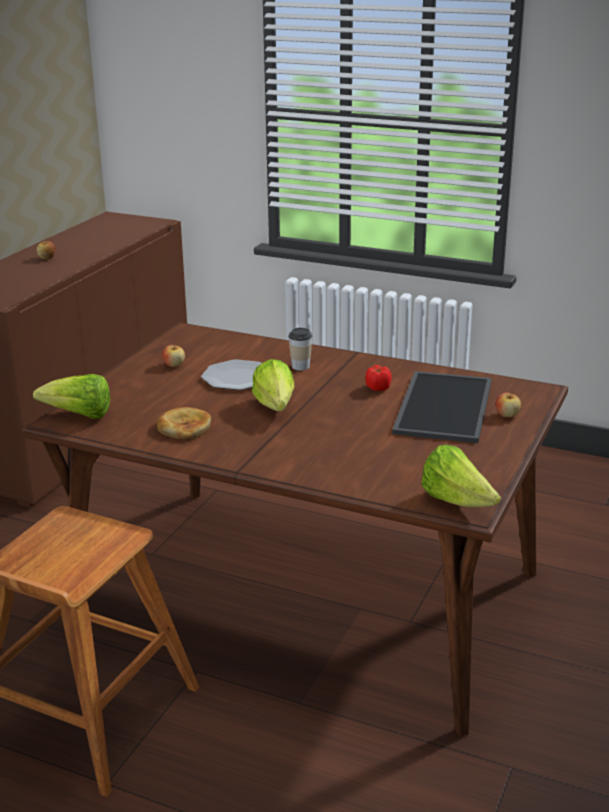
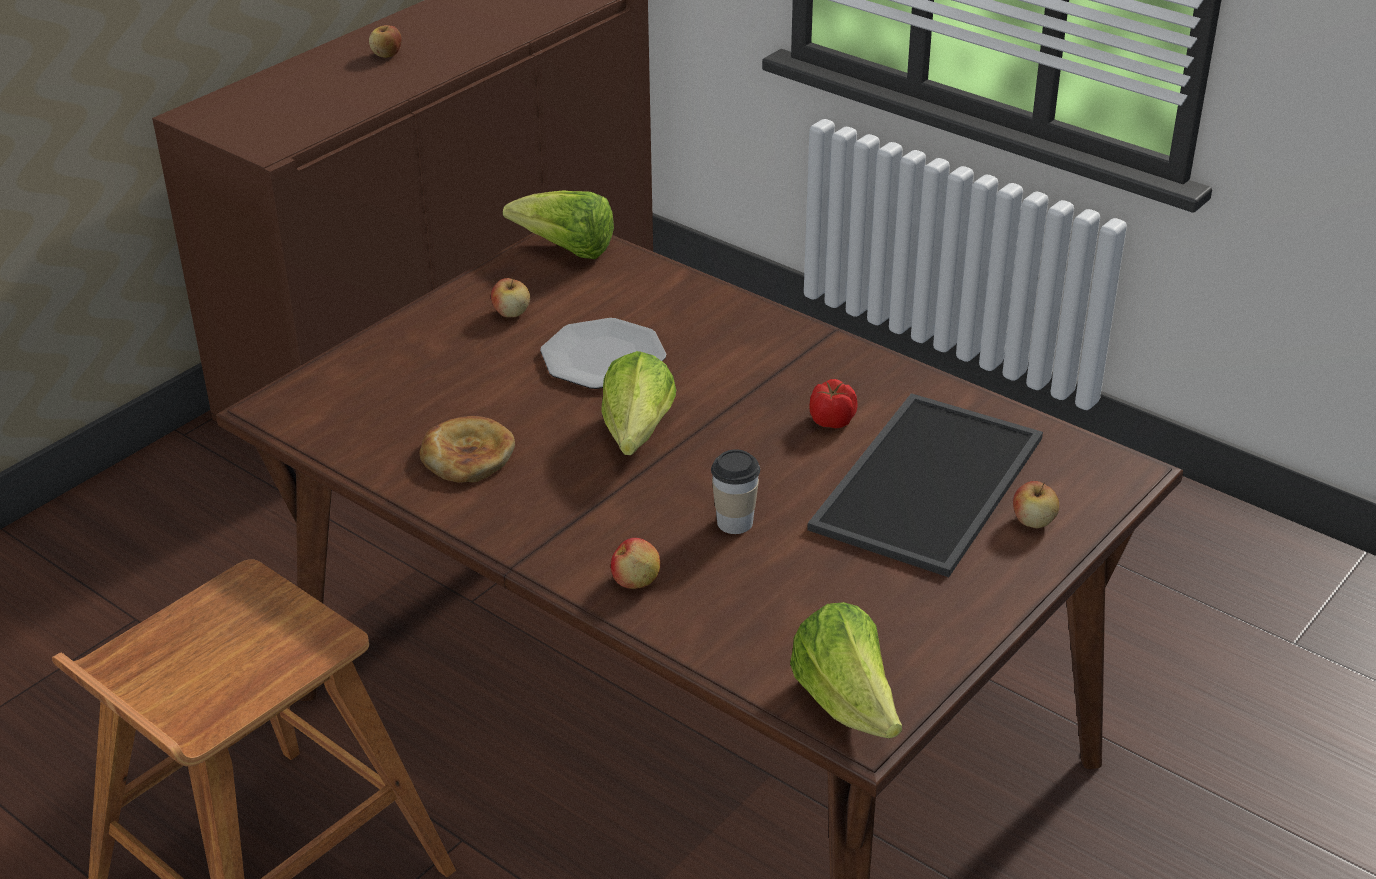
camera: 15 degrees right, 10 degrees up
lettuce [33,374,110,419] -> lettuce moved to [503,190,614,259]
cup [288,328,312,370] -> cup moved to [711,449,760,534]
none -> apple [611,538,660,589]

